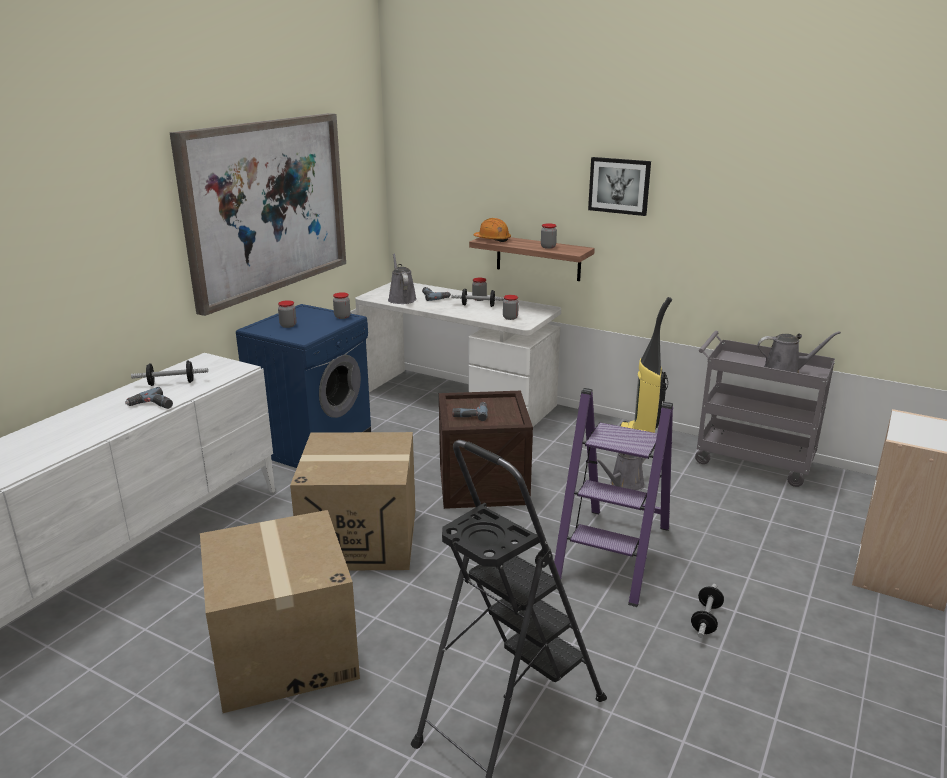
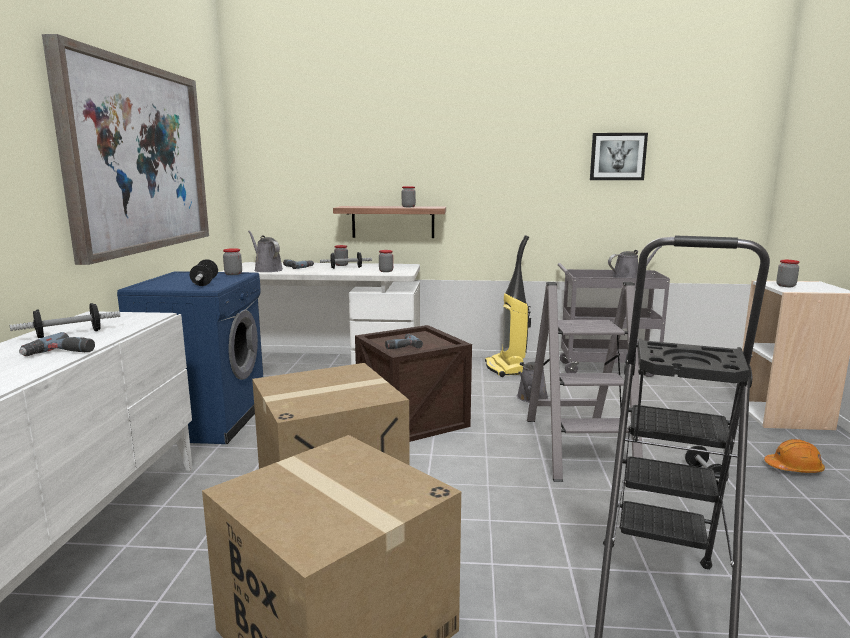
camera: 25 degrees left, 10 degrees down
jar [278,300,296,328] -> jar moved to [776,260,799,287]
orange hard hat [474,218,511,242] -> orange hard hat moved to [764,439,825,473]
purple step ladder [552,388,673,607] -> grey step ladder [527,282,643,482]
picture [588,157,651,216] -> picture moved to [590,133,648,180]
none -> dumbbell [190,259,218,286]

